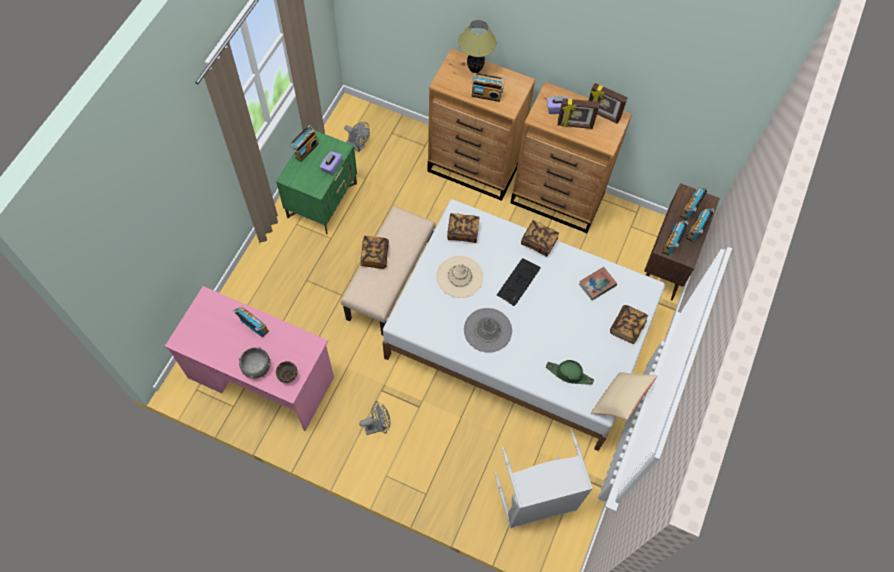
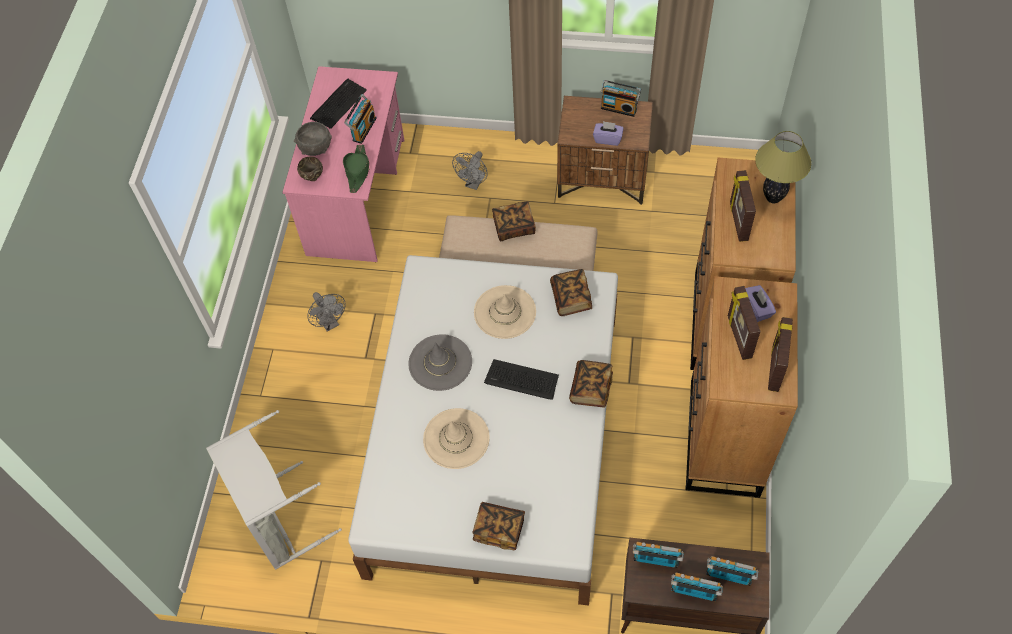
camera: 80 degrees right, 5 degrees down
green nightstand [276,129,357,234] -> brown nightstand [557,96,653,205]
grey fan [344,122,370,152] -> grey fan moved to [452,151,488,190]
radio [471,73,505,102] -> picture frame [730,170,756,242]
green hat [546,360,594,385] -> green hat moved to [343,144,369,193]
book [579,267,617,300] -> none
beige pillow [591,372,657,420] -> none
none -> keyboard [310,79,367,129]
none -> beige hat [423,408,490,469]

